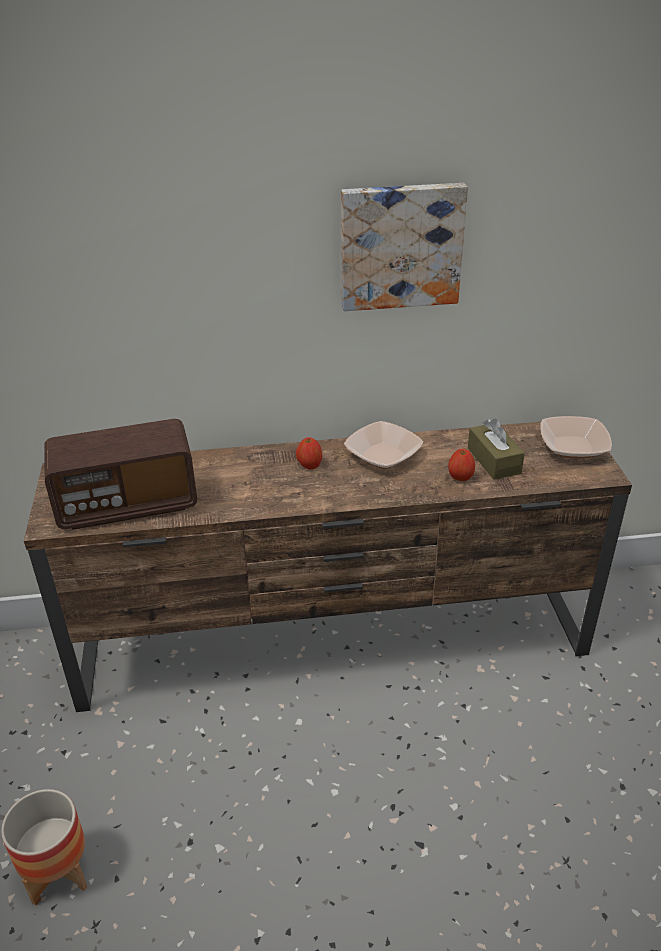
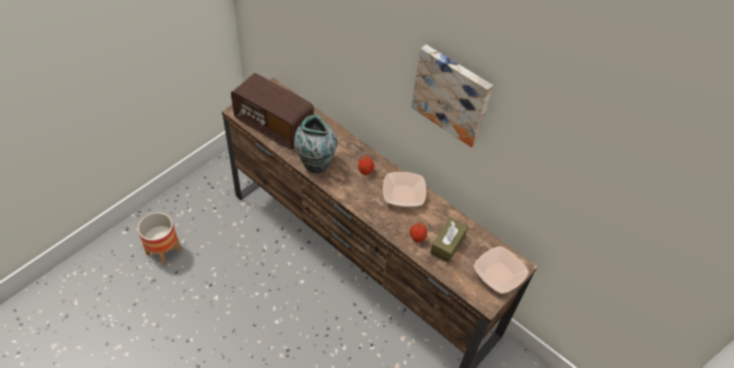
camera: 45 degrees right, 15 degrees up
none -> vase [294,115,338,173]

